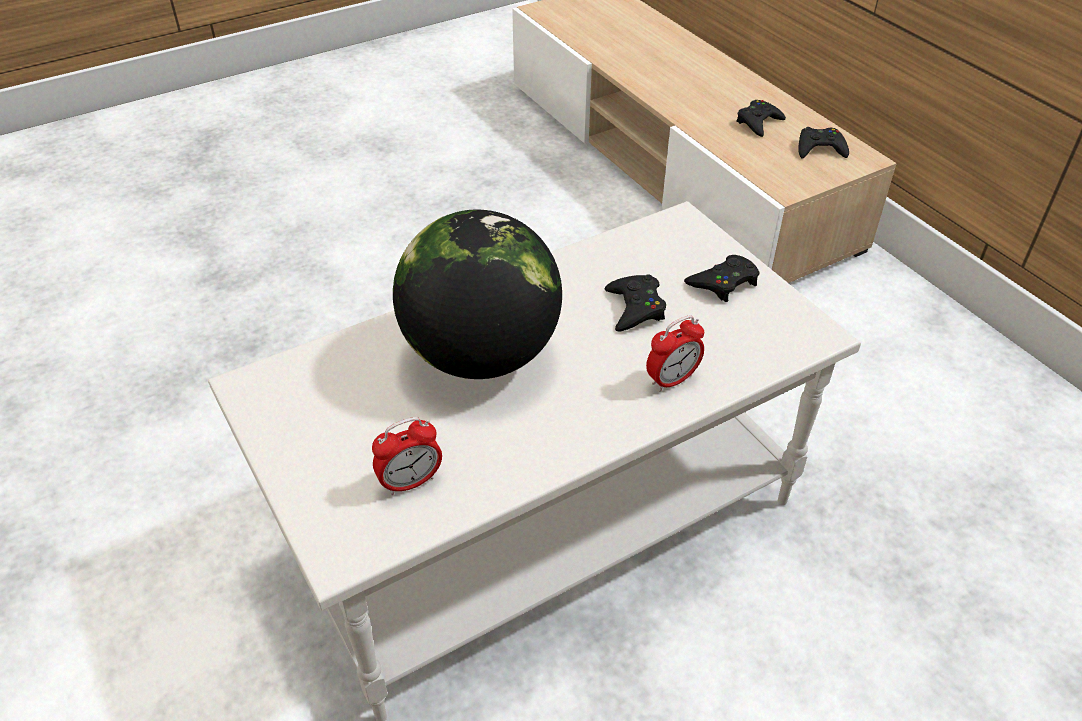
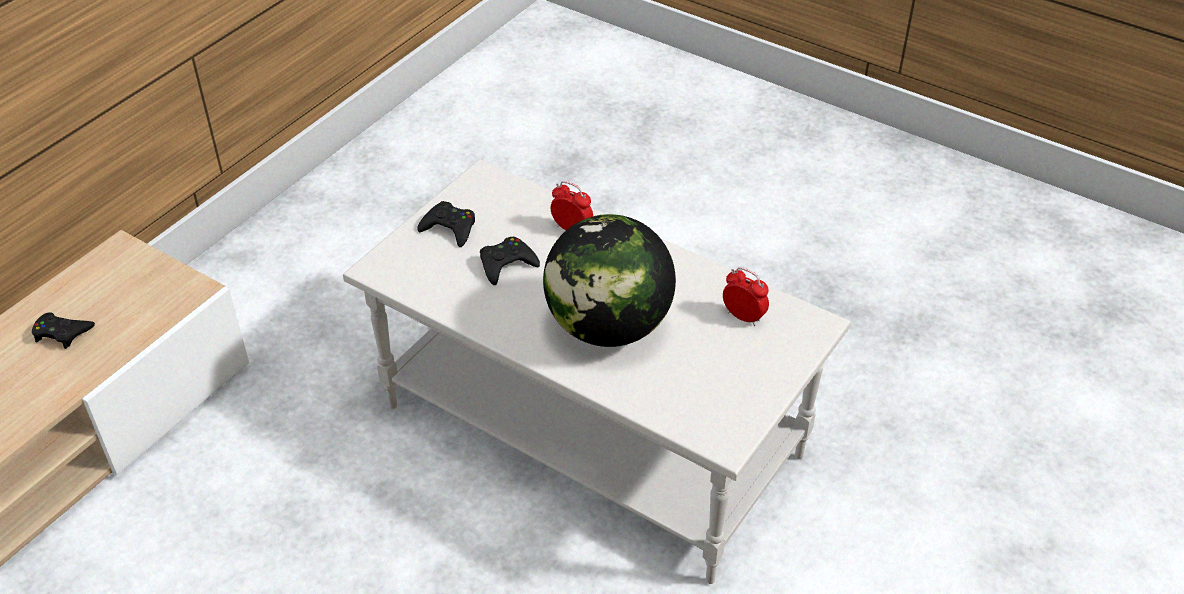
camera: 115 degrees left, 0 degrees up
black game controller [798,127,849,158] -> none

